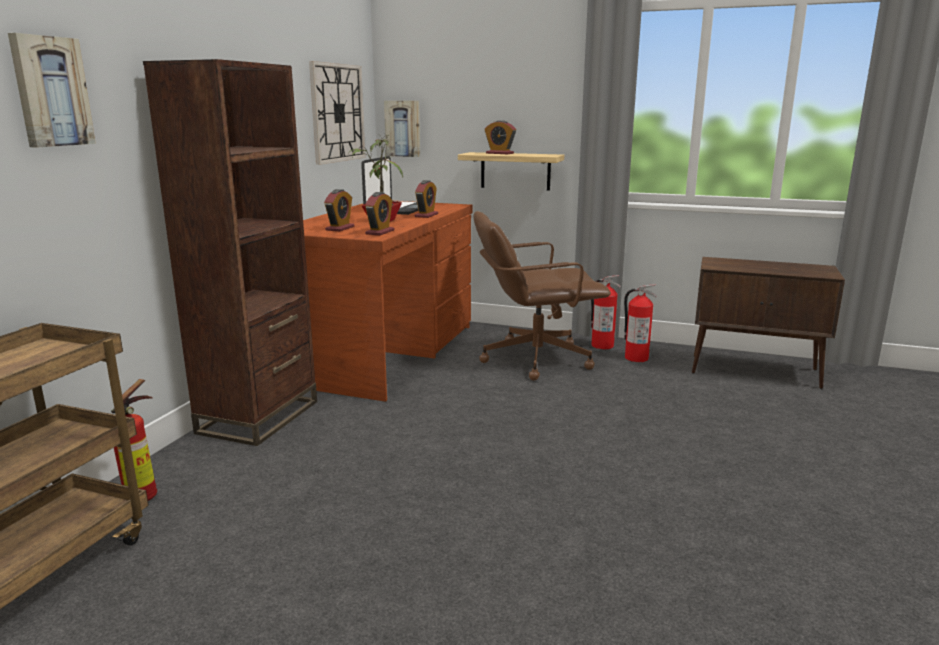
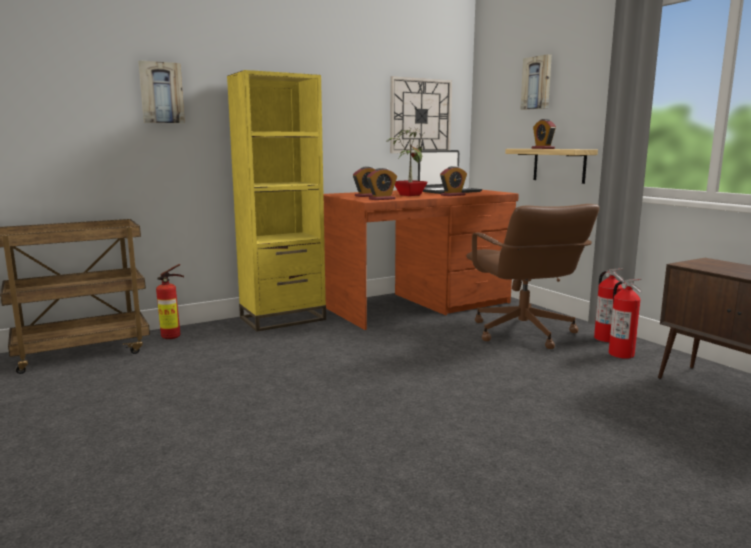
camera: 40 degrees right, 5 degrees down
brown bookcase [143,59,317,446] -> yellow bookcase [227,70,326,332]
picture [384,101,420,157] -> picture moved to [520,54,552,110]
brown office chair [473,211,611,380] -> brown office chair turned 135 degrees counterclockwise [466,204,600,349]

